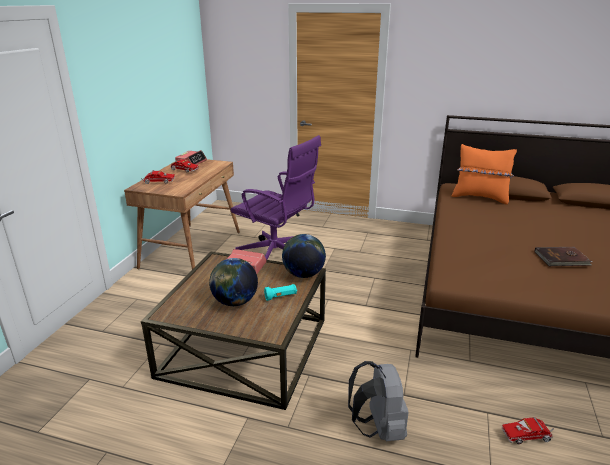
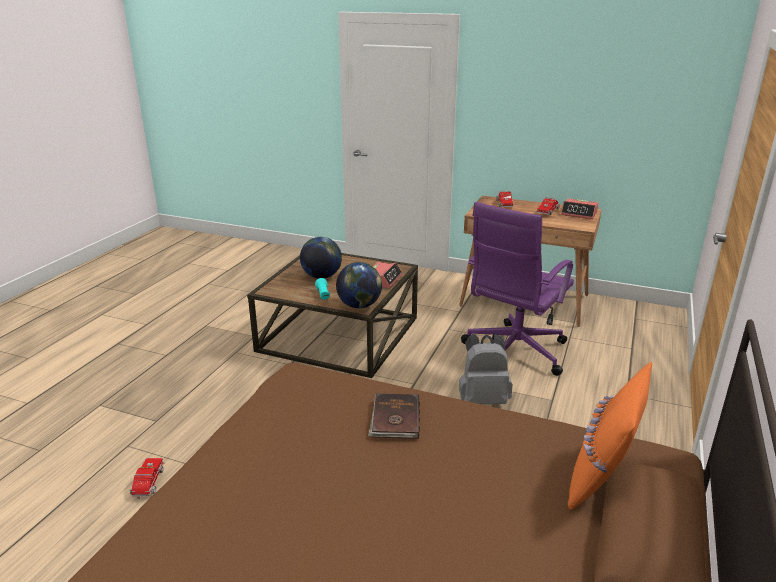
camera: 95 degrees right, 0 degrees up
grey backpack [348,361,409,441] -> grey backpack moved to [459,334,513,404]
brown book [534,247,592,266] -> brown book moved to [368,393,420,439]

